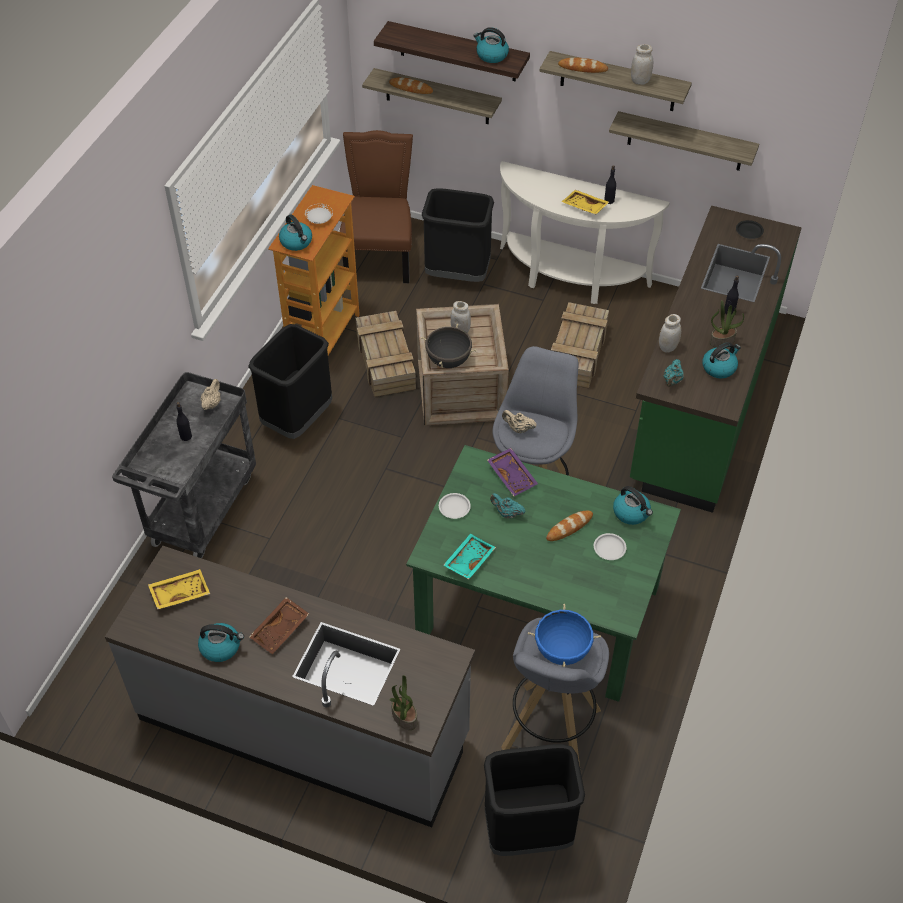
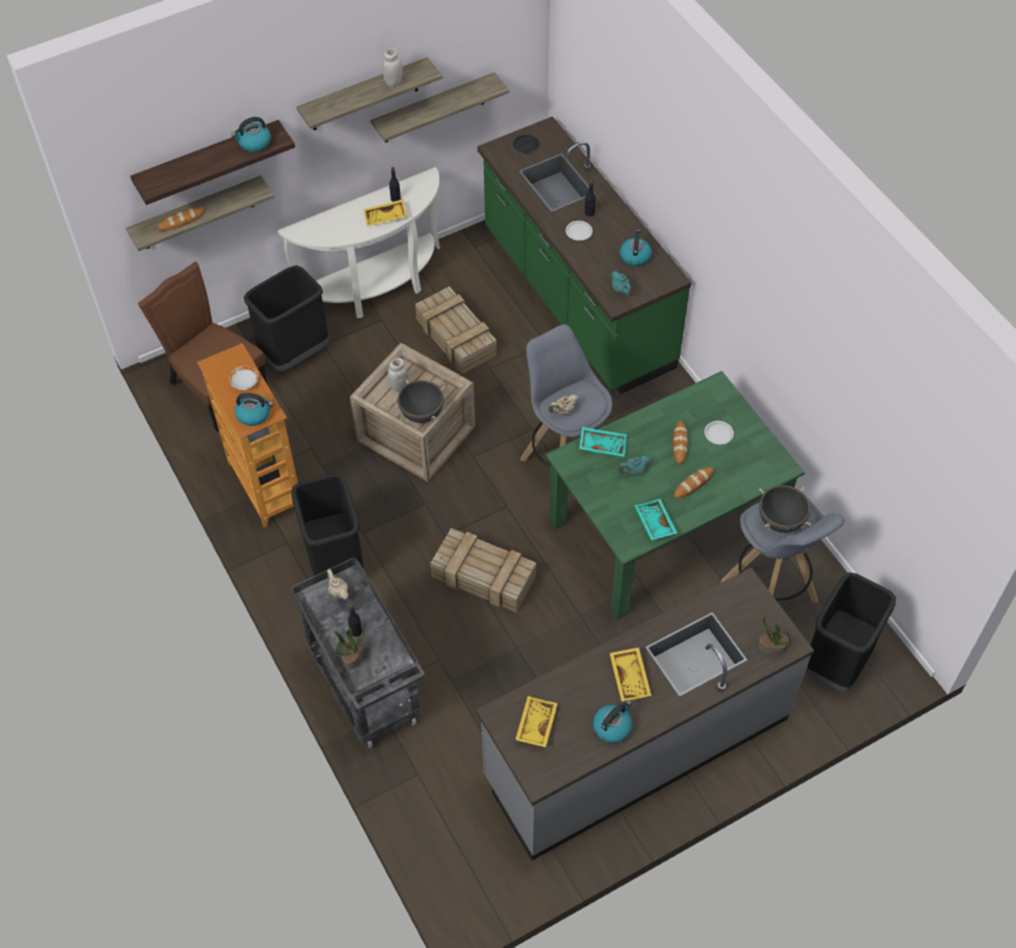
camera: 50 degrees left, 5 degrees up
brown tray [249,597,309,654] -> yellow tray [610,647,652,702]
crate [356,311,416,397] -> crate moved to [430,528,536,612]
white plate [439,493,471,519] -> white plate moved to [566,221,593,241]
purple tray [487,448,538,496] -> turquoise tray [579,427,627,457]
blue cooking pot [528,604,601,667] -> black cooking pot [759,485,811,533]
bread [558,57,608,73] -> bread moved to [674,467,714,498]
kettle [613,486,653,525] -> none
white jar [659,314,681,353] -> none
potted plant [710,300,744,348] -> potted plant moved to [334,627,365,670]

